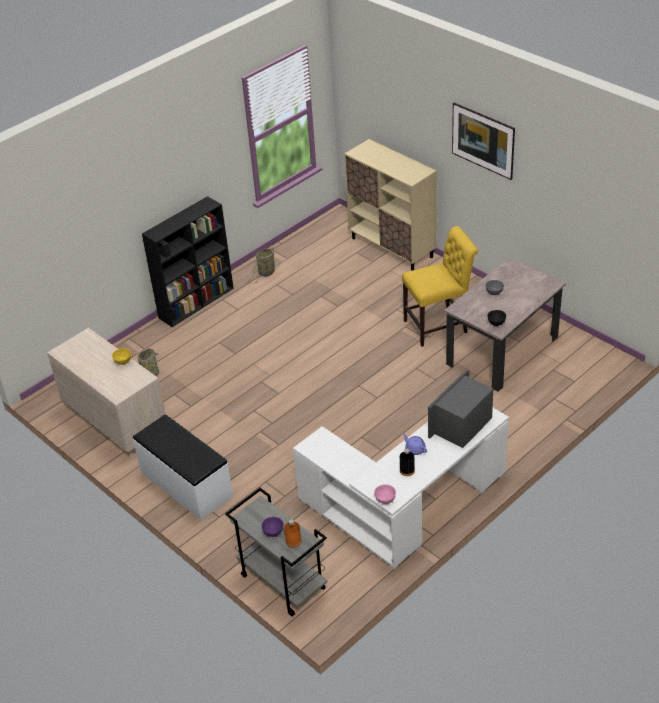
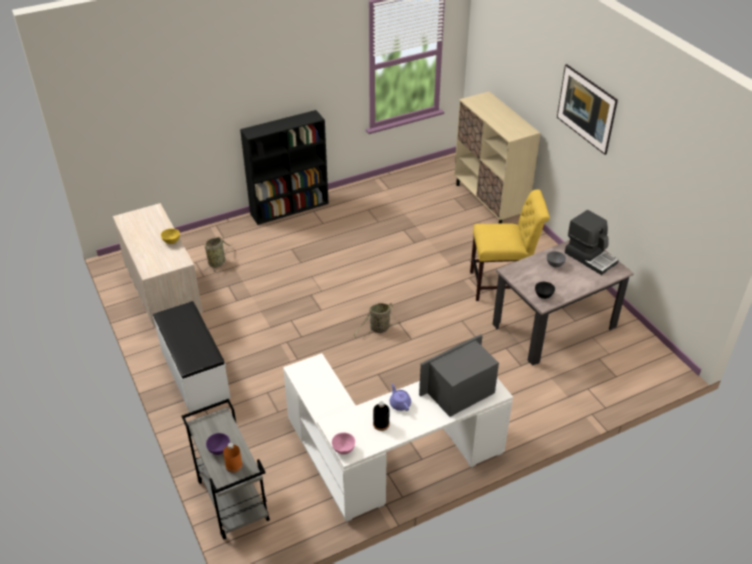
camera: 15 degrees right, 0 degrees up
basket [248,247,280,284] -> basket moved to [354,303,398,339]
none -> coffee machine [565,210,619,275]

